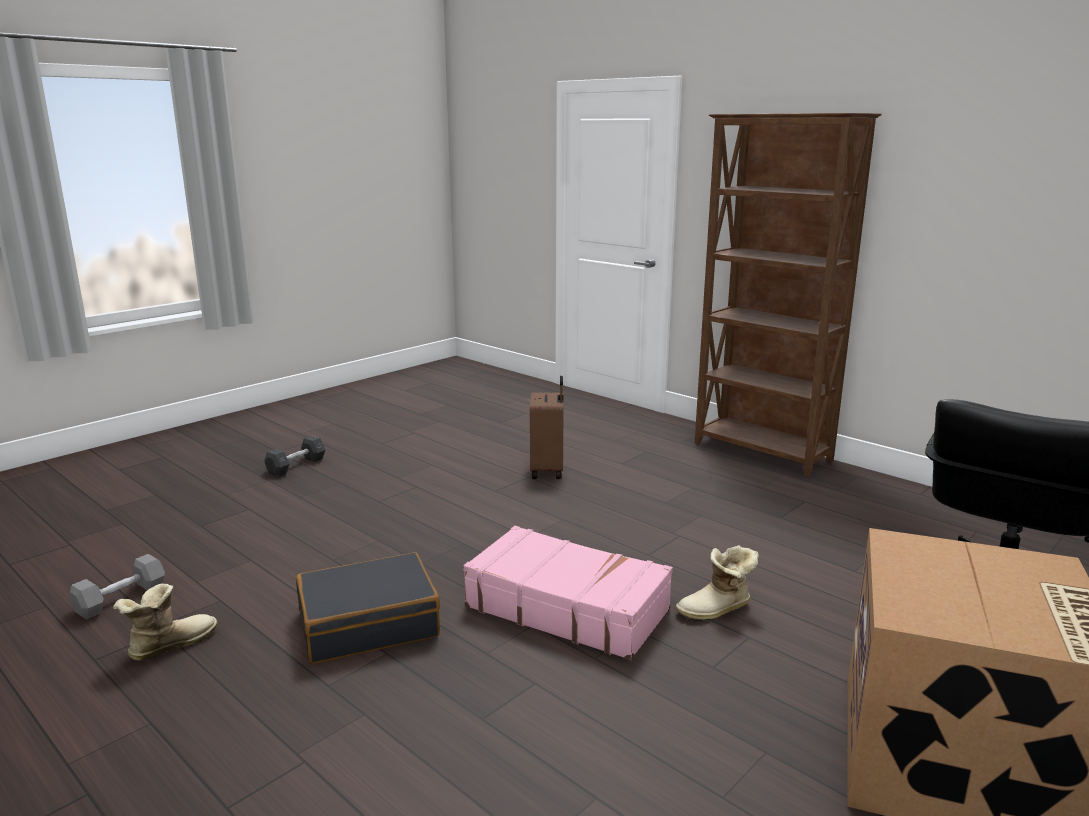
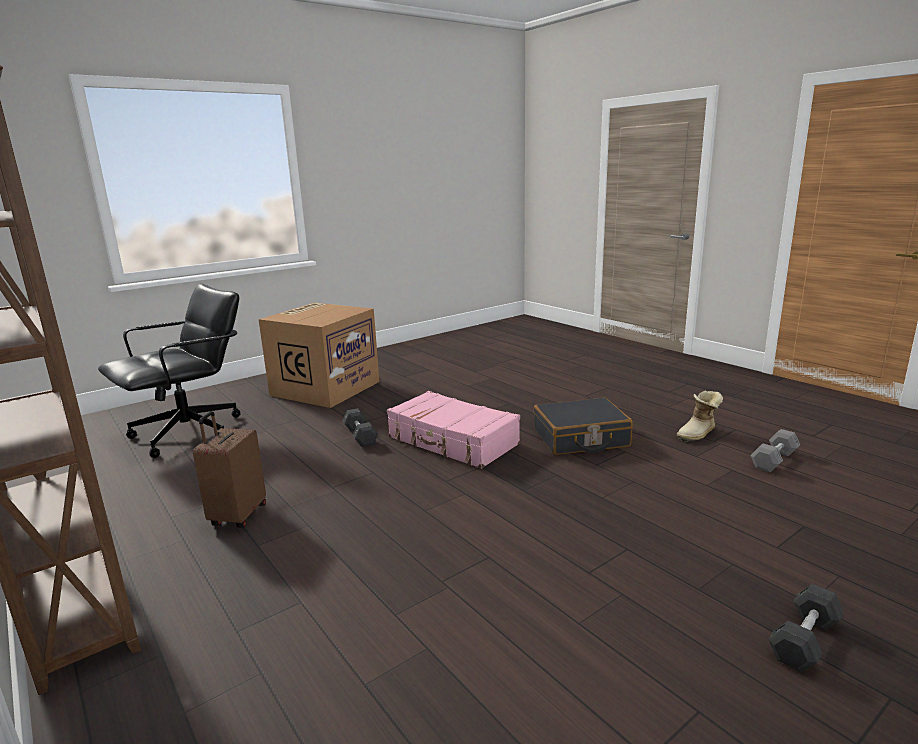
camera: 170 degrees left, 0 degrees up
brown suitcase [530,376,564,479] -> brown suitcase moved to [193,411,266,528]
boot [675,545,759,621] -> grey dumbbell [342,408,378,447]

